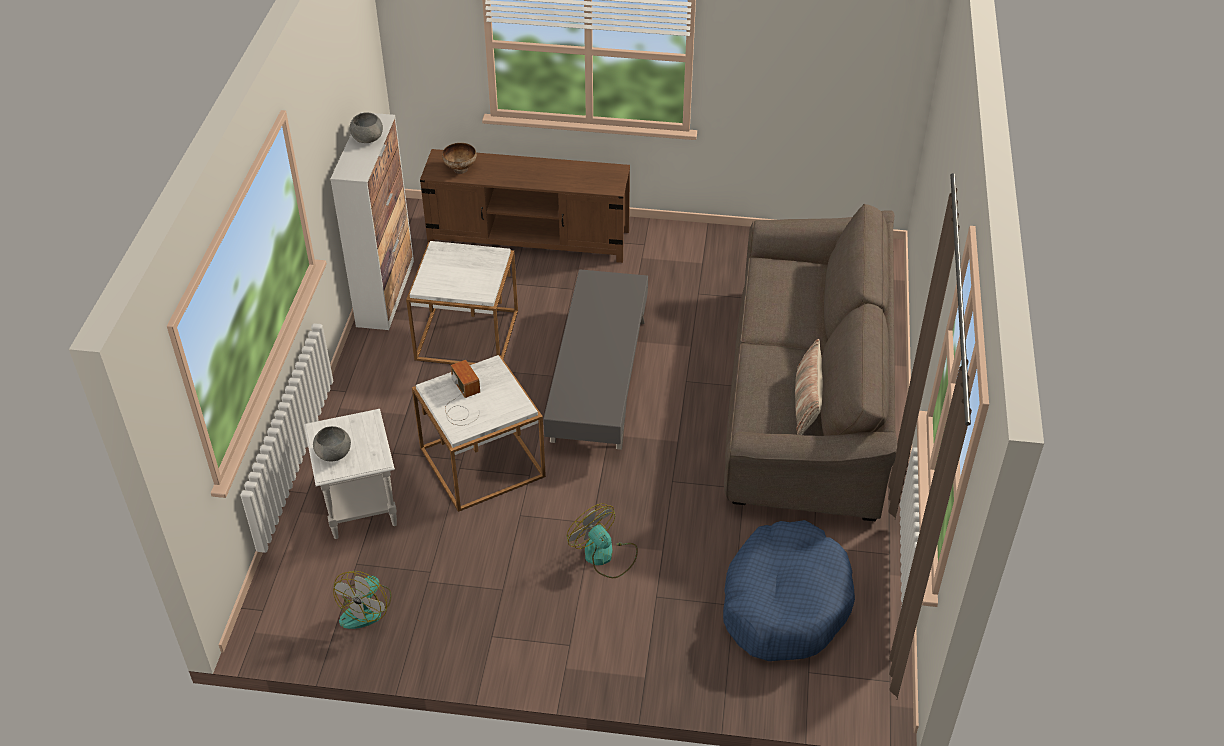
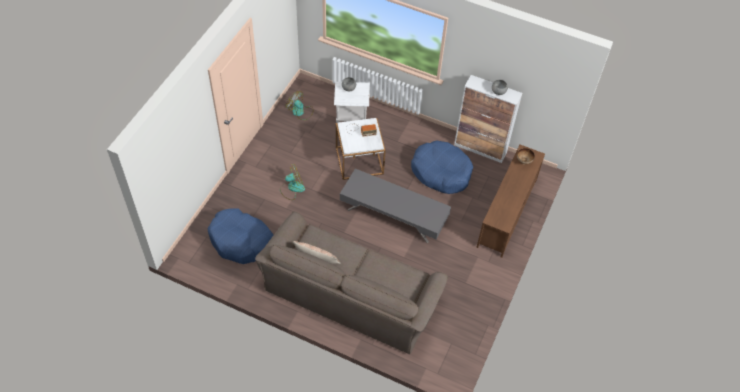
camera: 105 degrees right, 10 degrees up
white side table [406,241,518,365] -> blue dog bed [411,141,473,194]

